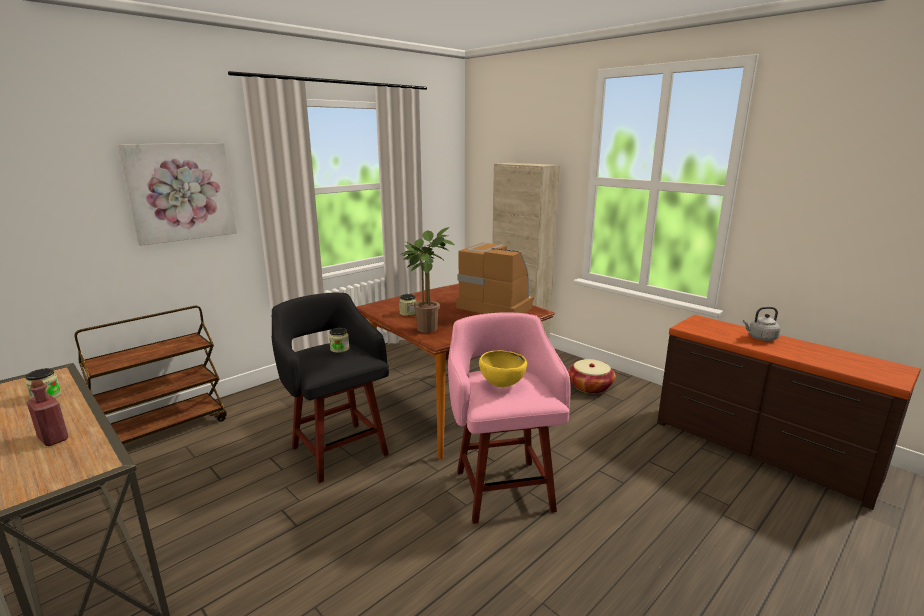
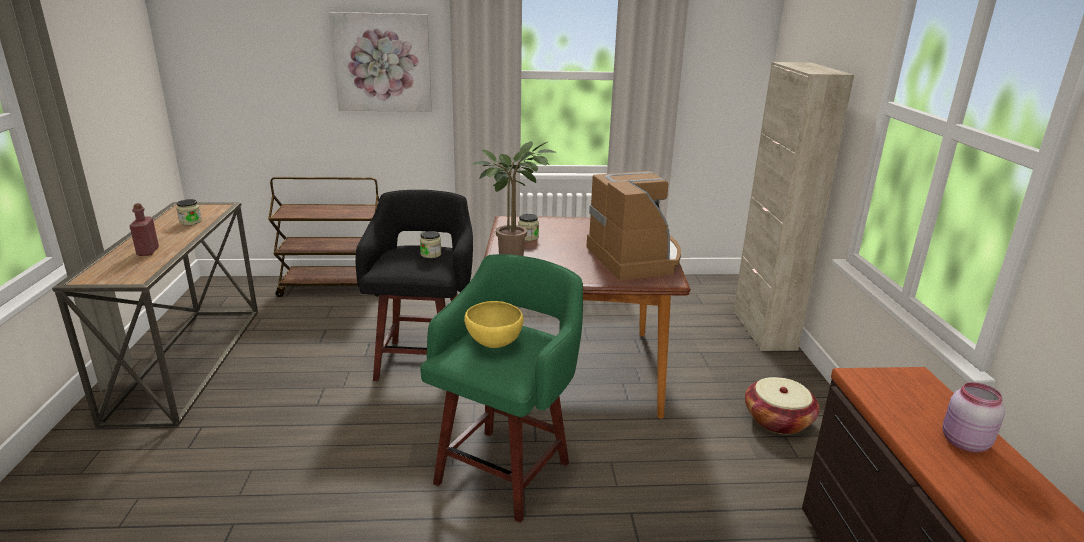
camera: 40 degrees right, 5 degrees up
pink stool [448,313,571,524] -> green stool [420,254,583,523]
grey kettle [743,307,780,341] -> pink jar [943,382,1005,453]

